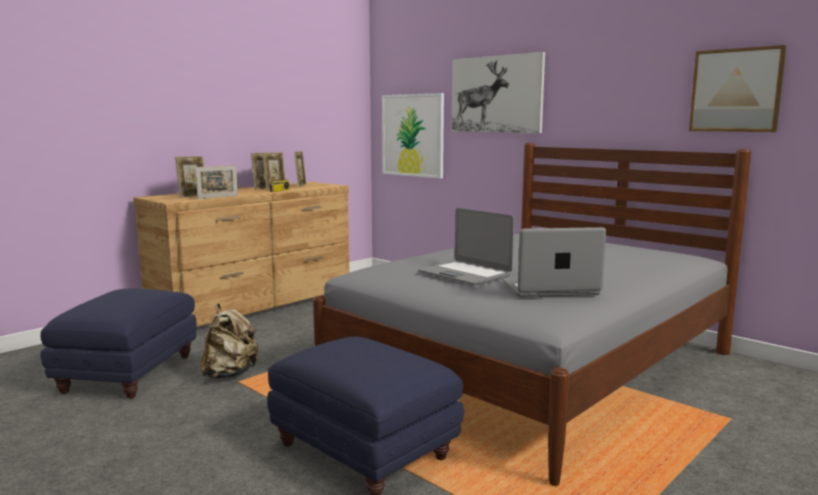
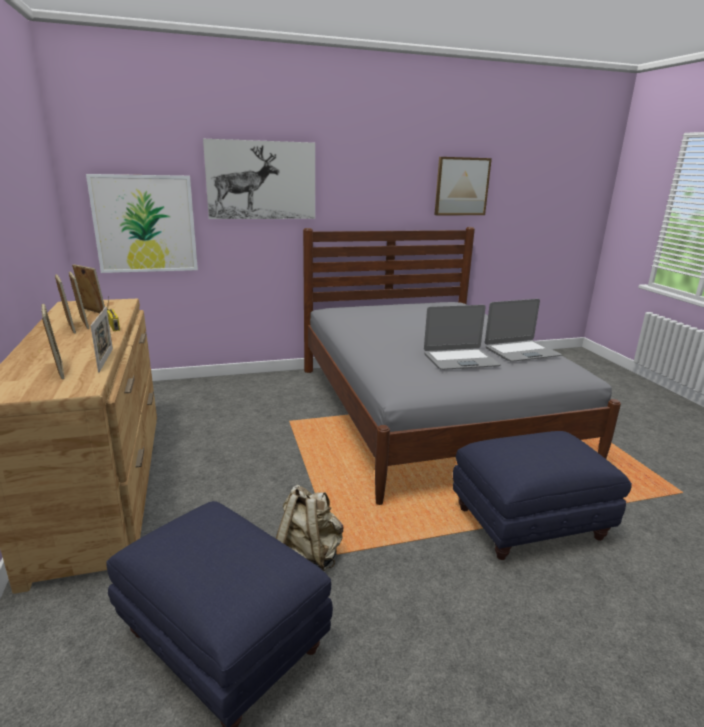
camera: 60 degrees left, 10 degrees up
laptop [503,227,606,297] -> laptop turned 135 degrees counterclockwise [485,299,562,362]

